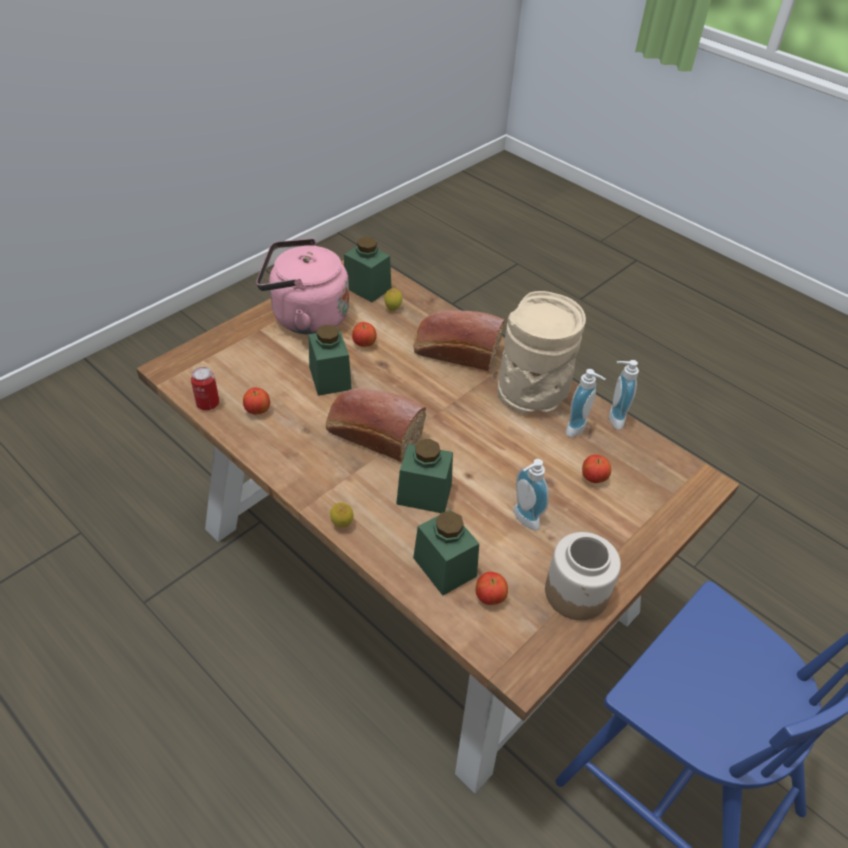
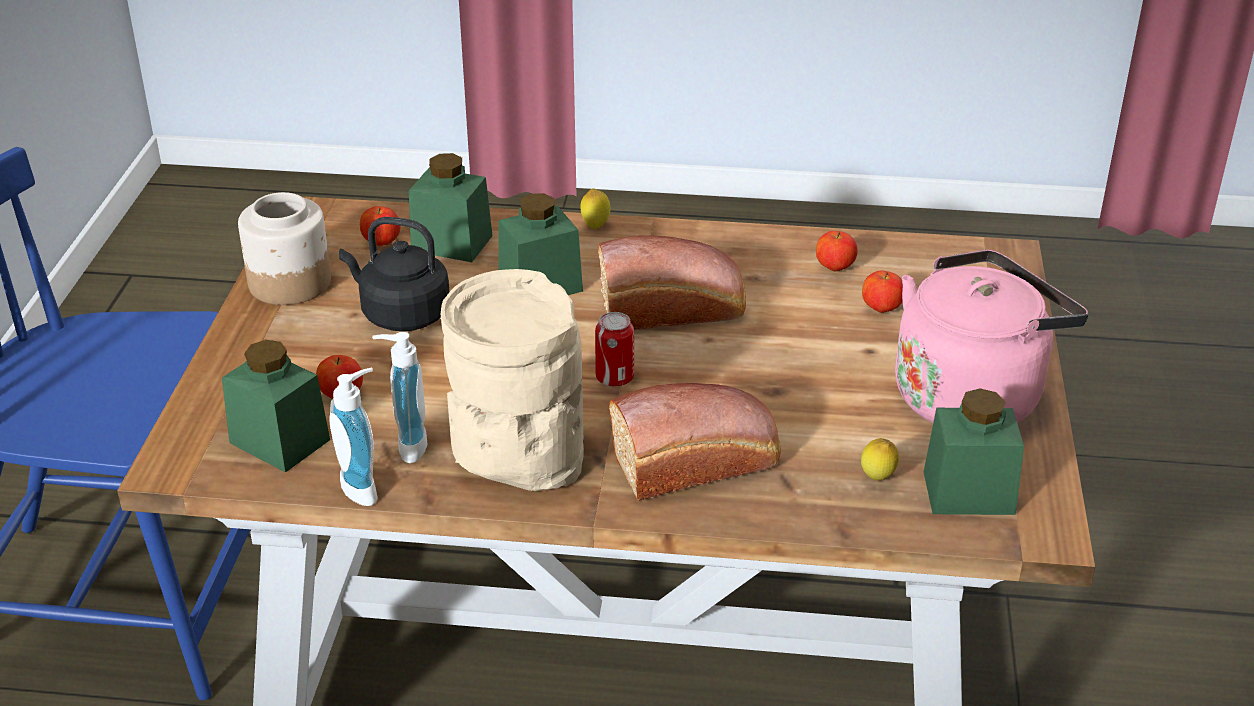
camera: 145 degrees right, 10 degrees down
can [191,367,219,410] -> can moved to [595,312,634,387]
green jar [309,325,352,396] -> green jar moved to [222,340,330,473]
apple [352,322,377,347] -> apple moved to [862,271,903,313]
soap dispenser [513,459,549,530] -> black kettle [339,217,449,331]

